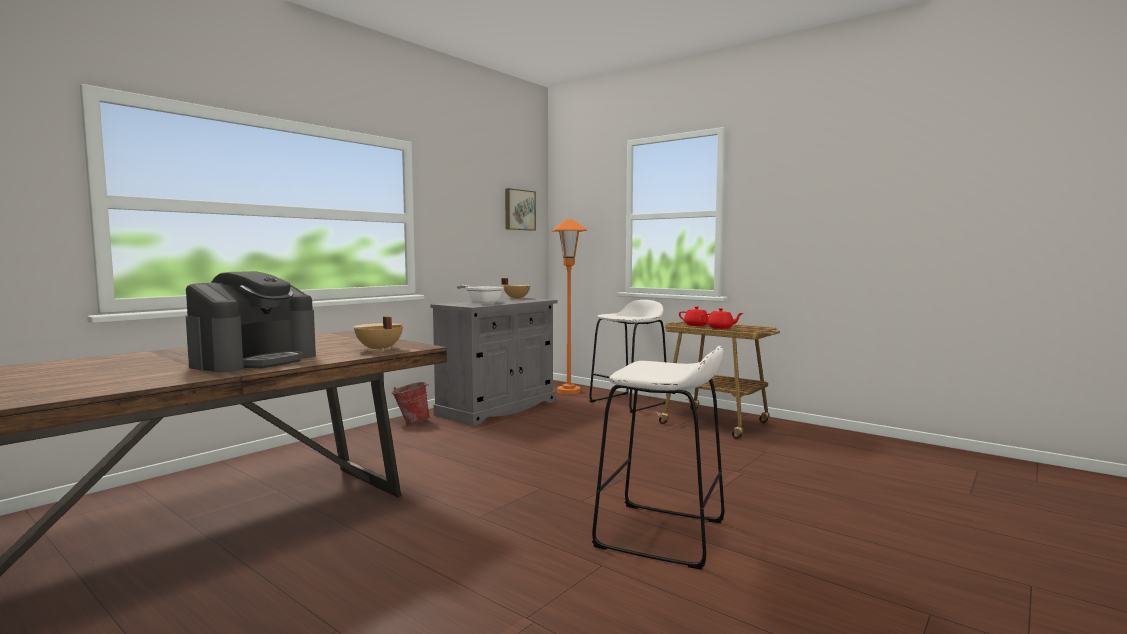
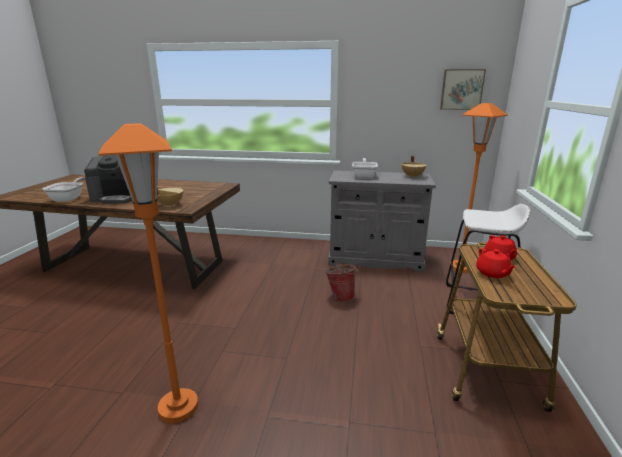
camera: 60 degrees right, 15 degrees up
bucket [392,382,430,425] -> bucket moved to [325,263,358,302]
white stool [592,346,724,570] -> orange floor lamp [98,123,198,423]
none -> frying pan [42,177,85,202]

